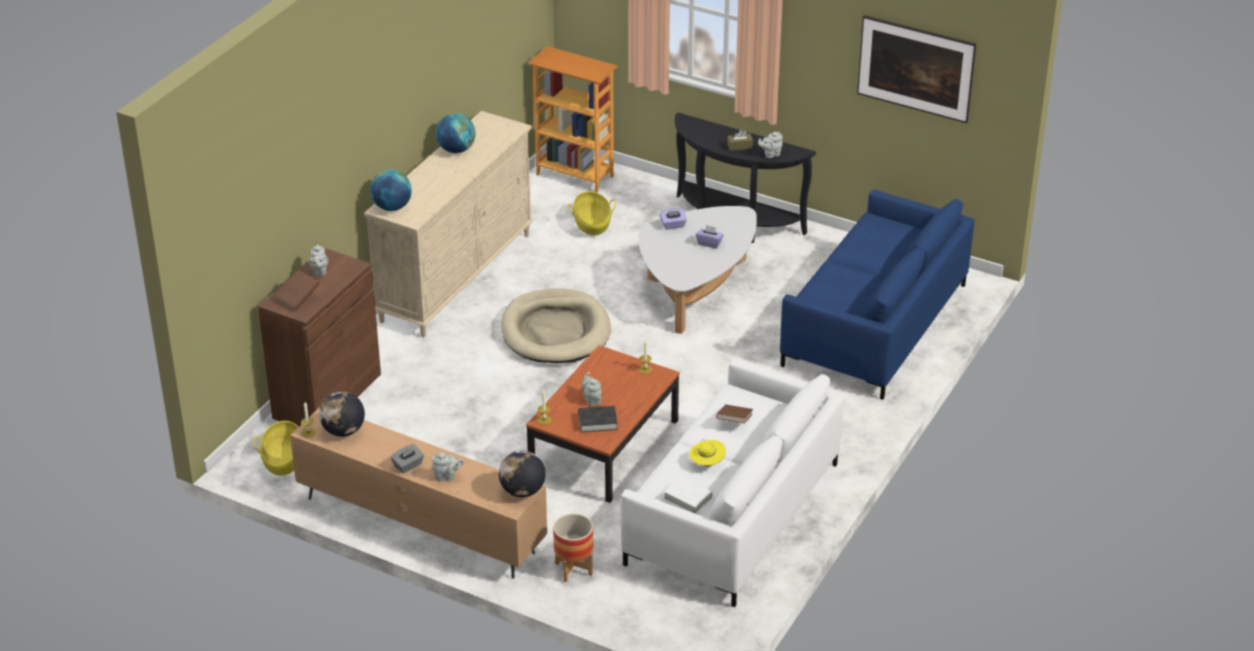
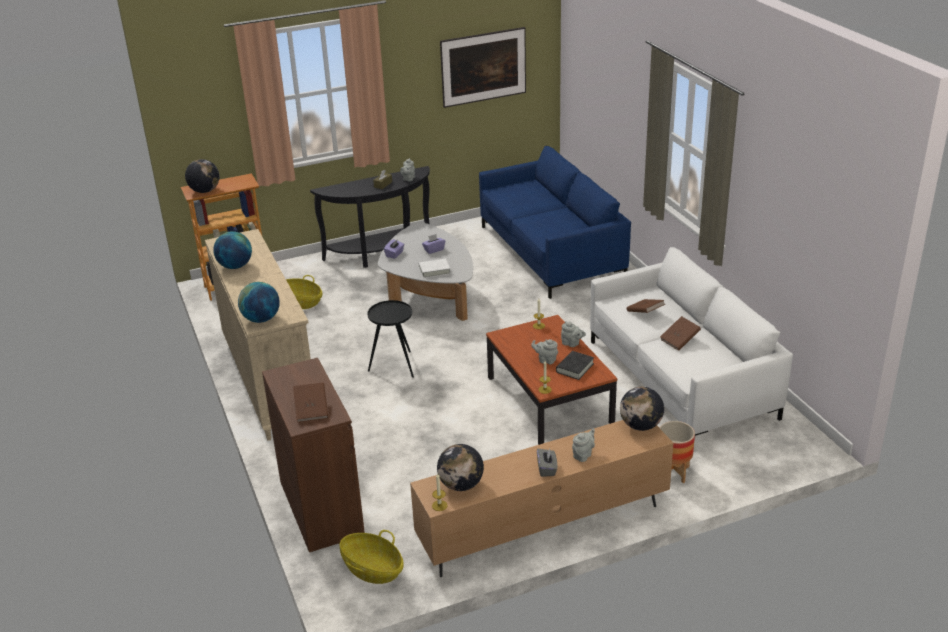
camera: 50 degrees left, 5 degrees down
grey teapot [308,244,328,276] -> grey teapot moved to [561,321,586,347]
beige dog bed [501,288,611,363] -> black side table [367,300,414,378]
white book [664,477,713,513] -> white book moved to [419,259,450,278]
yellow hat [689,439,726,466] -> brown book [660,316,701,351]
none -> globe [185,159,219,193]

